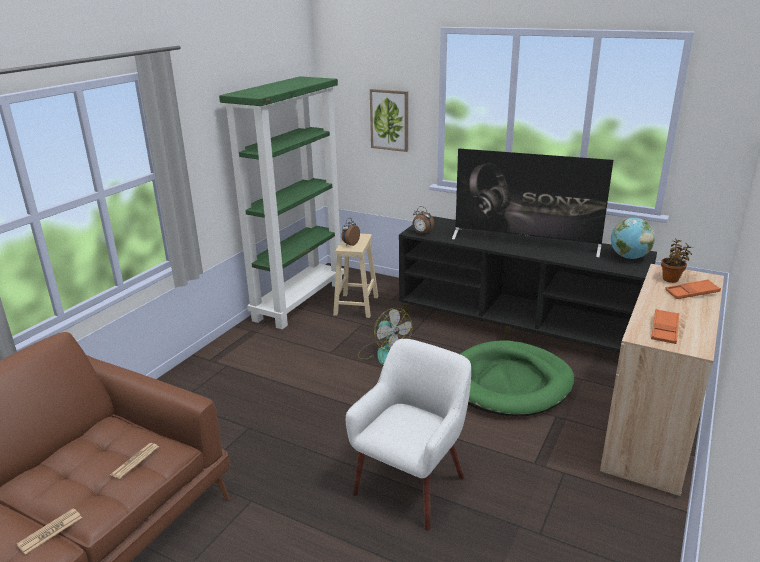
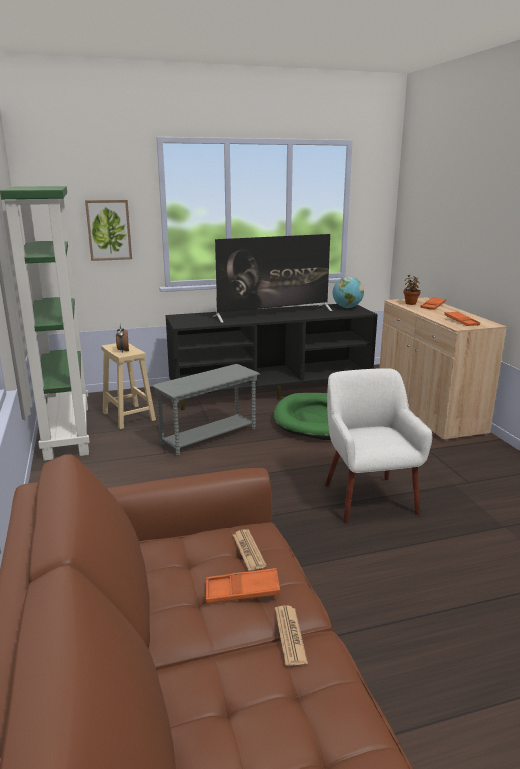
camera: 45 degrees left, 5 degrees down
fan [358,308,413,365] -> grey side table [152,364,260,456]
alarm clock [412,206,434,234] -> none
none -> orange tray [206,568,280,603]

